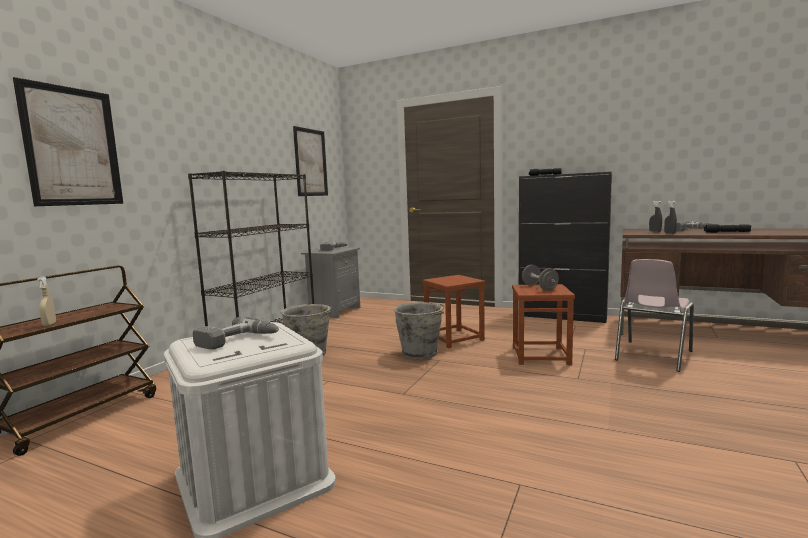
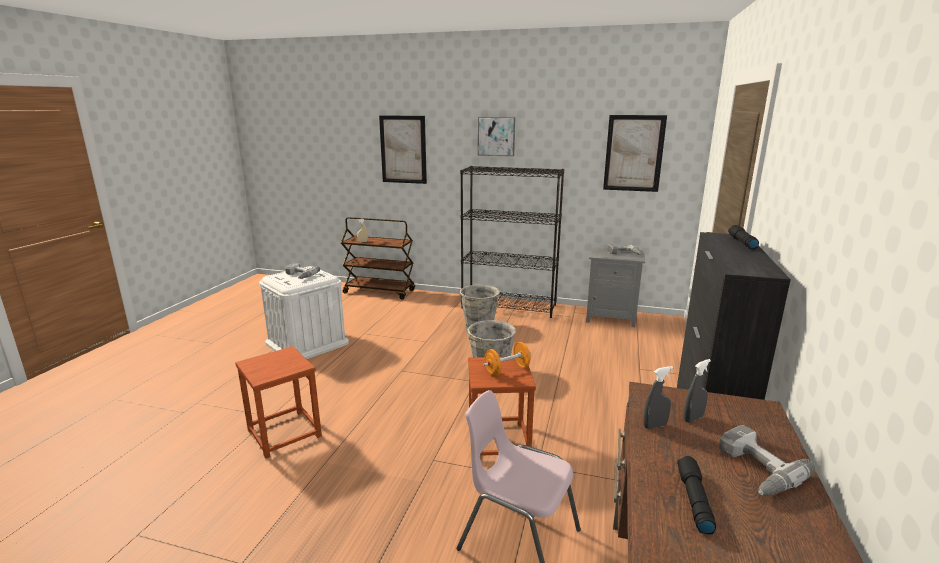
camera: 80 degrees right, 10 degrees up
brown stool [422,275,485,349] -> brown stool moved to [235,346,322,459]
grey dumbbell [522,265,559,291] -> orange dumbbell [483,342,531,376]
none -> picture [478,117,515,156]

